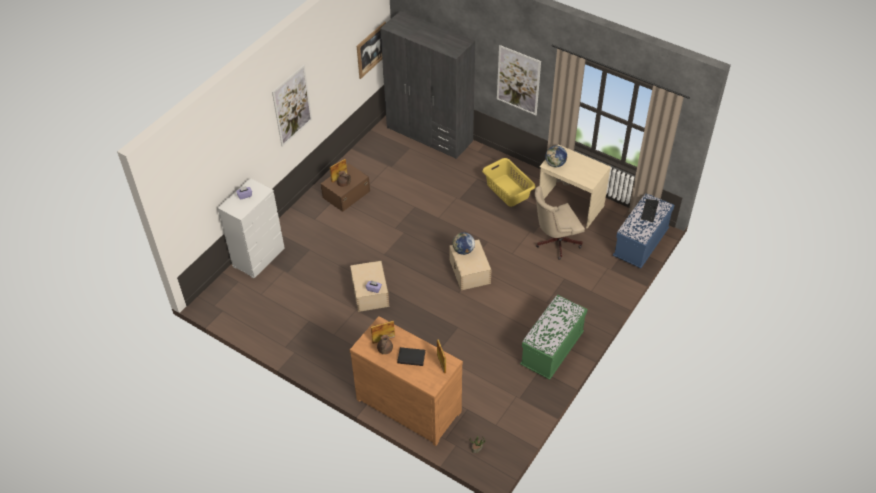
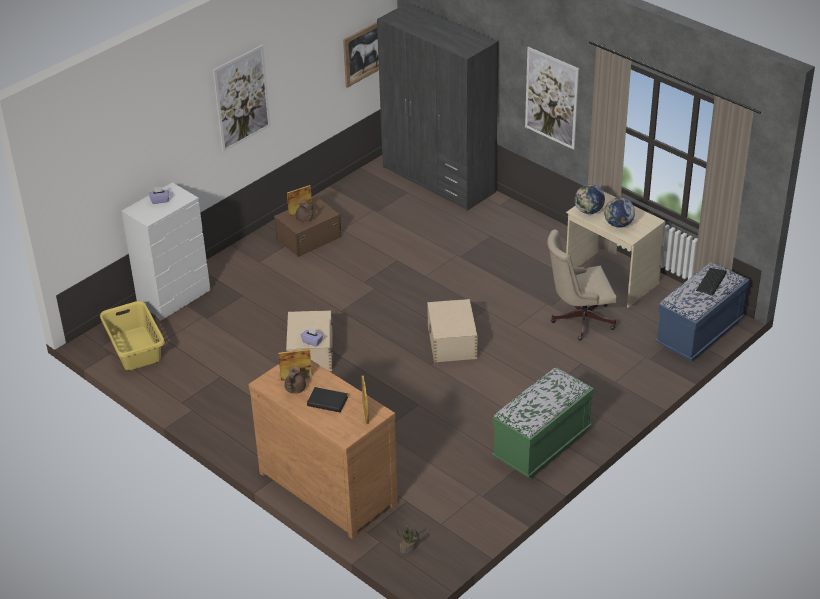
camera: 10 degrees right, 10 degrees down
globe [452,232,475,255] -> globe moved to [604,197,635,228]
yellow laundry basket [482,158,536,207] -> yellow laundry basket moved to [100,301,165,370]

